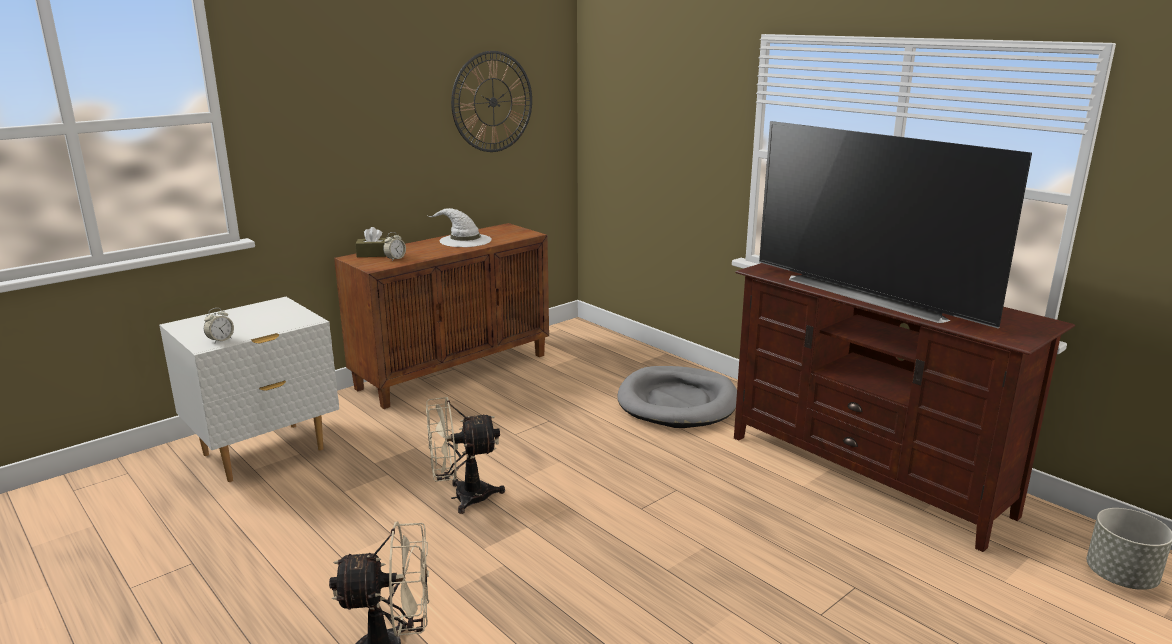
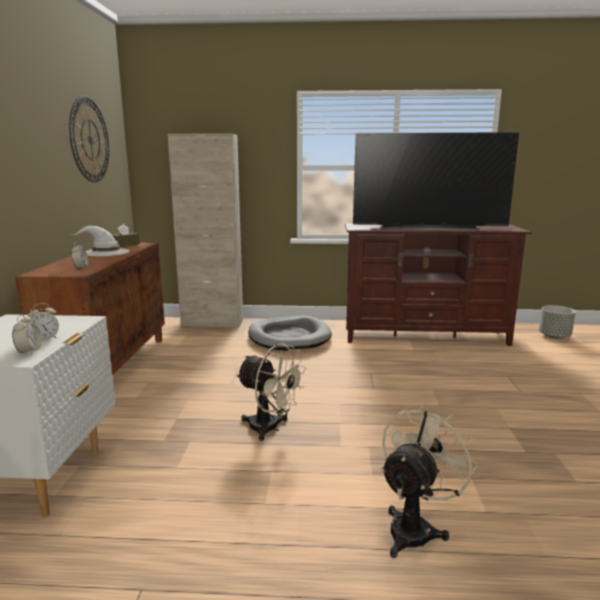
camera: 45 degrees left, 5 degrees down
brown tissue box [355,227,386,257] -> brown tissue box moved to [112,224,140,247]
beige fan [426,397,505,514] -> beige fan turned 90 degrees counterclockwise [236,343,306,441]
none -> alarm clock [28,303,59,340]
none -> beige cabinet [168,133,243,328]

